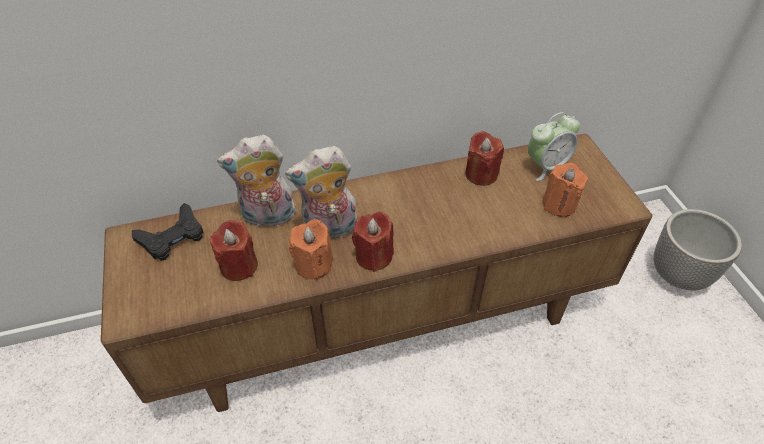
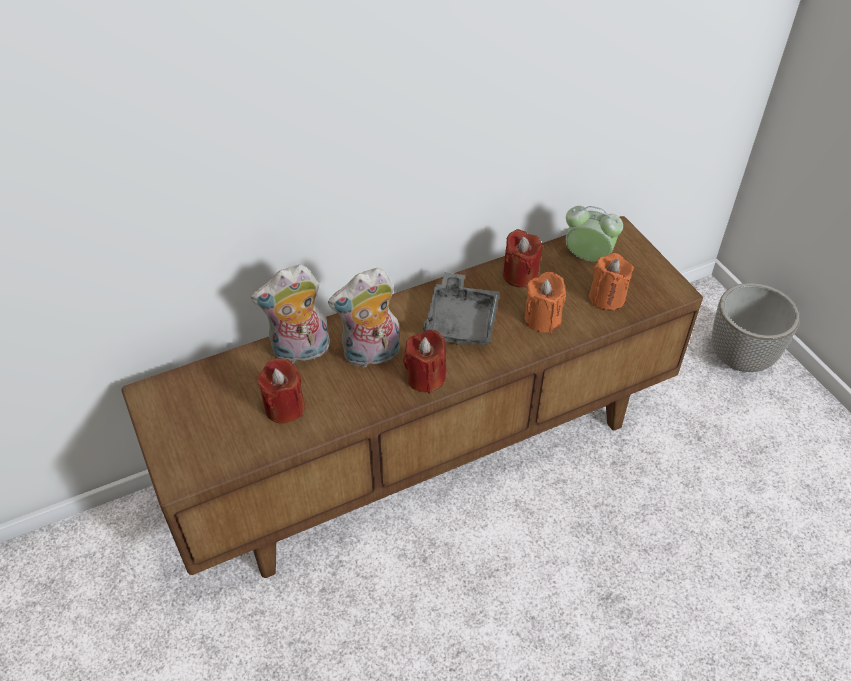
camera: 10 degrees left, 0 degrees up
black game controller [132,203,204,261] -> none
orange candle [289,219,333,281] -> orange candle moved to [525,272,566,333]
alarm clock [528,112,580,181] -> alarm clock turned 120 degrees counterclockwise [566,206,623,262]
none -> grey tray [423,272,500,345]

